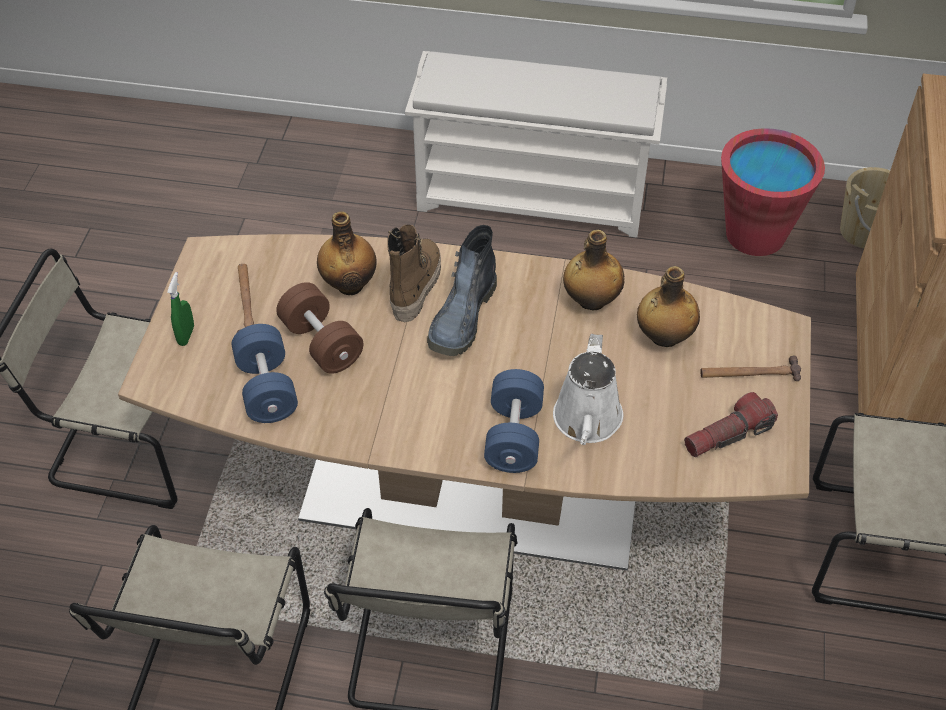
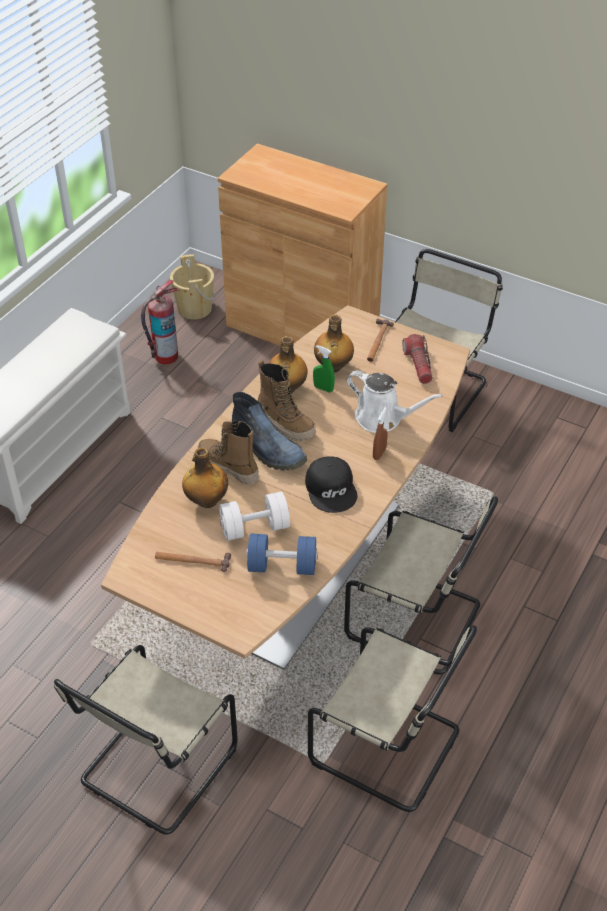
camera: 70 degrees left, 5 degrees down
green spray bottle [167,272,194,346] -> green spray bottle moved to [313,345,335,392]
brown dumbbell [276,282,364,374] -> white dumbbell [219,492,290,541]
blue dumbbell [484,369,544,473] -> brown spray bottle [373,407,388,460]
red bucket [721,128,825,256] -> fire extinguisher [141,280,179,364]
none -> boot [258,360,316,442]
none -> black cap [305,456,357,513]

